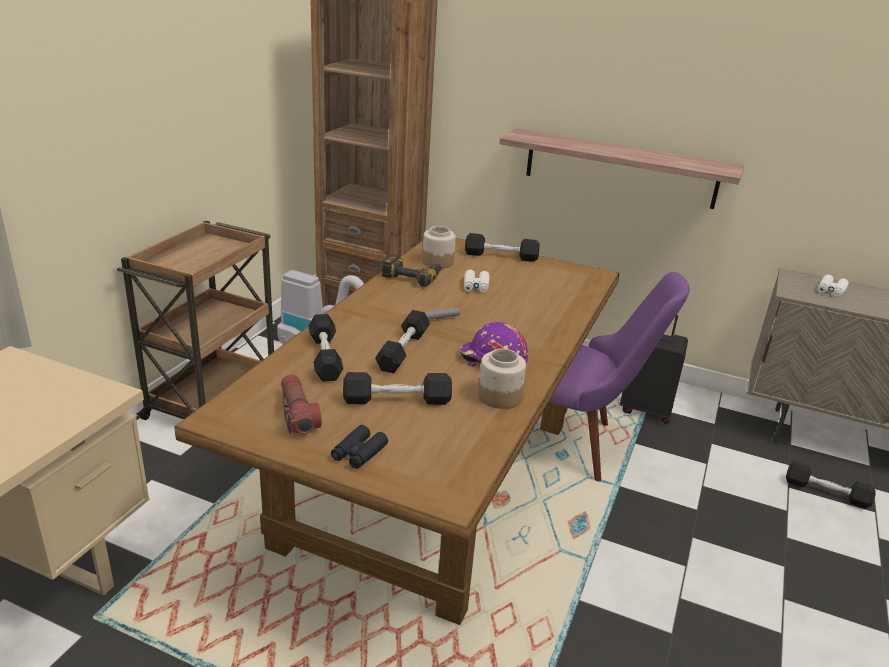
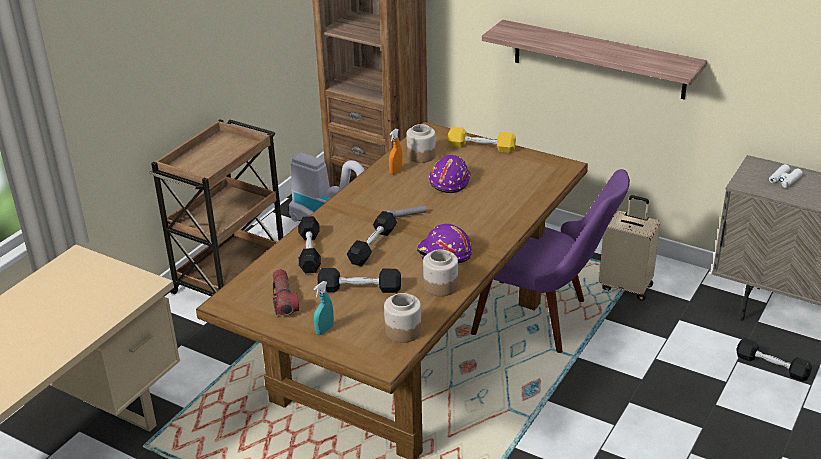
camera: 10 degrees right, 5 degrees up
black binoculars [331,425,388,469] -> turquoise spray bottle [314,281,334,335]
power drill [382,254,441,287] -> orange spray bottle [389,129,402,175]
white binoculars [464,270,490,293] -> purple hard hat [429,155,471,193]
black dumbbell [465,233,540,262] -> yellow dumbbell [447,127,516,153]
black suitcase [620,315,688,424] -> beige suitcase [599,195,661,301]
none -> jar [384,293,422,343]

